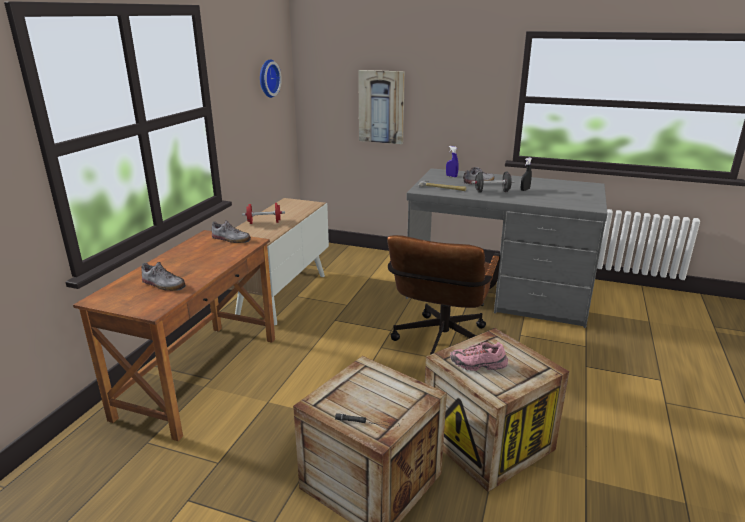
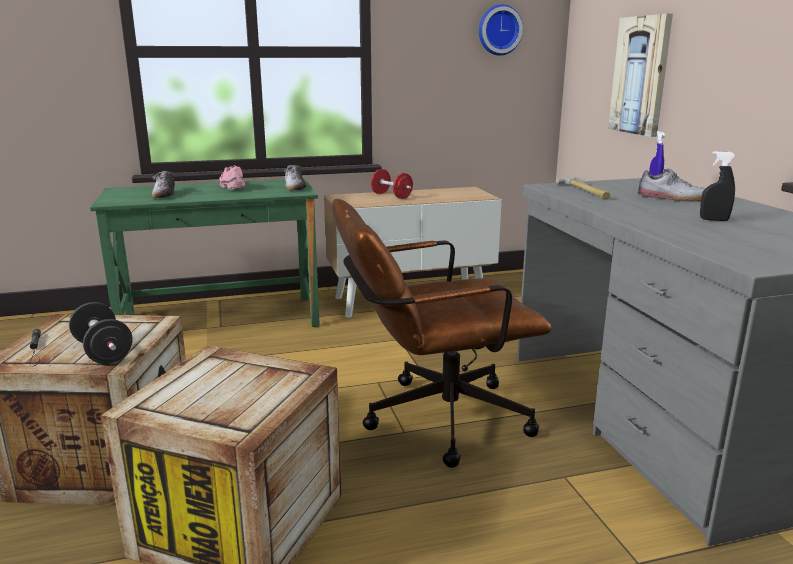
camera: 55 degrees right, 5 degrees down
brown desk [73,230,275,441] -> green desk [90,179,320,327]
pink shoe [450,342,508,371] -> pink shoe moved to [219,165,245,190]
black dumbbell [471,172,515,192] -> black dumbbell moved to [69,302,133,364]

